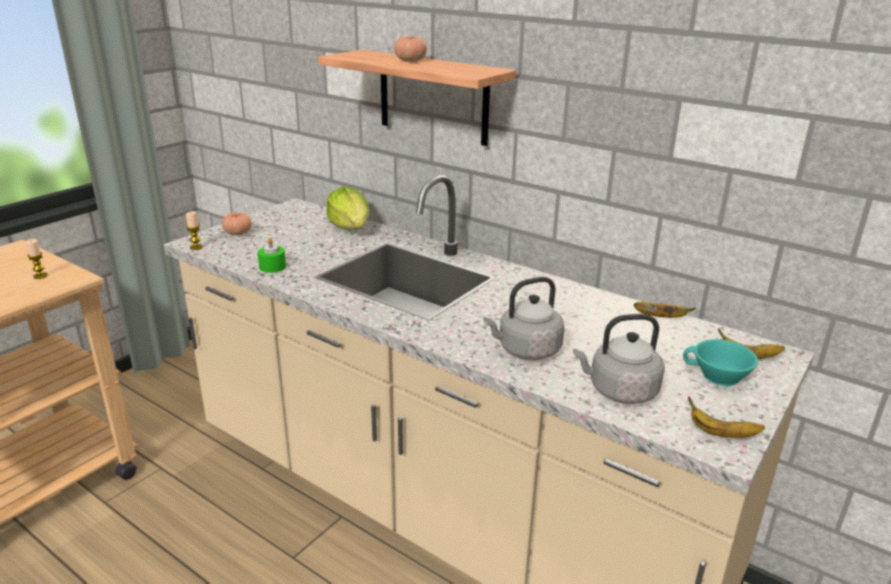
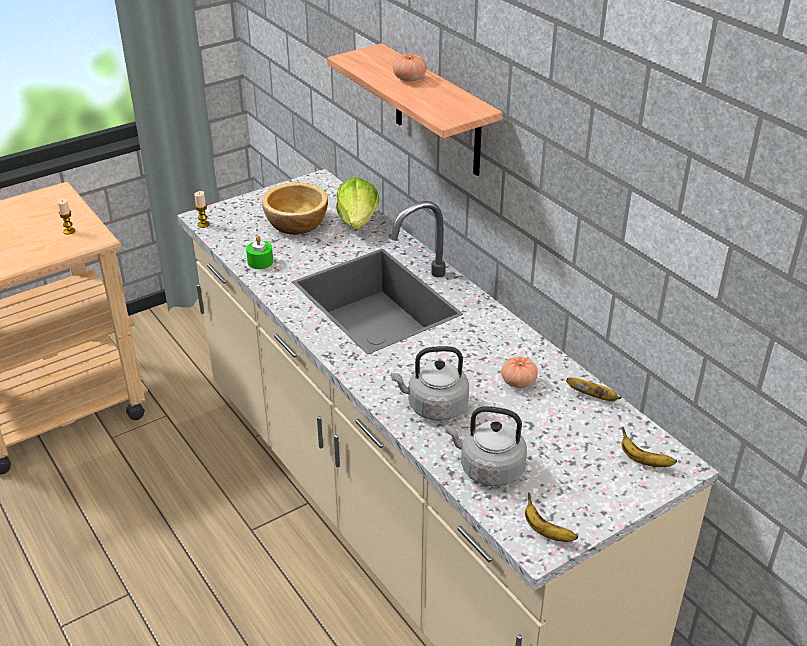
camera: 20 degrees right, 10 degrees up
tomato [222,212,252,235] -> tomato moved to [501,356,538,388]
turquoise cup [683,339,758,386] -> none
none -> bowl [262,183,328,235]

